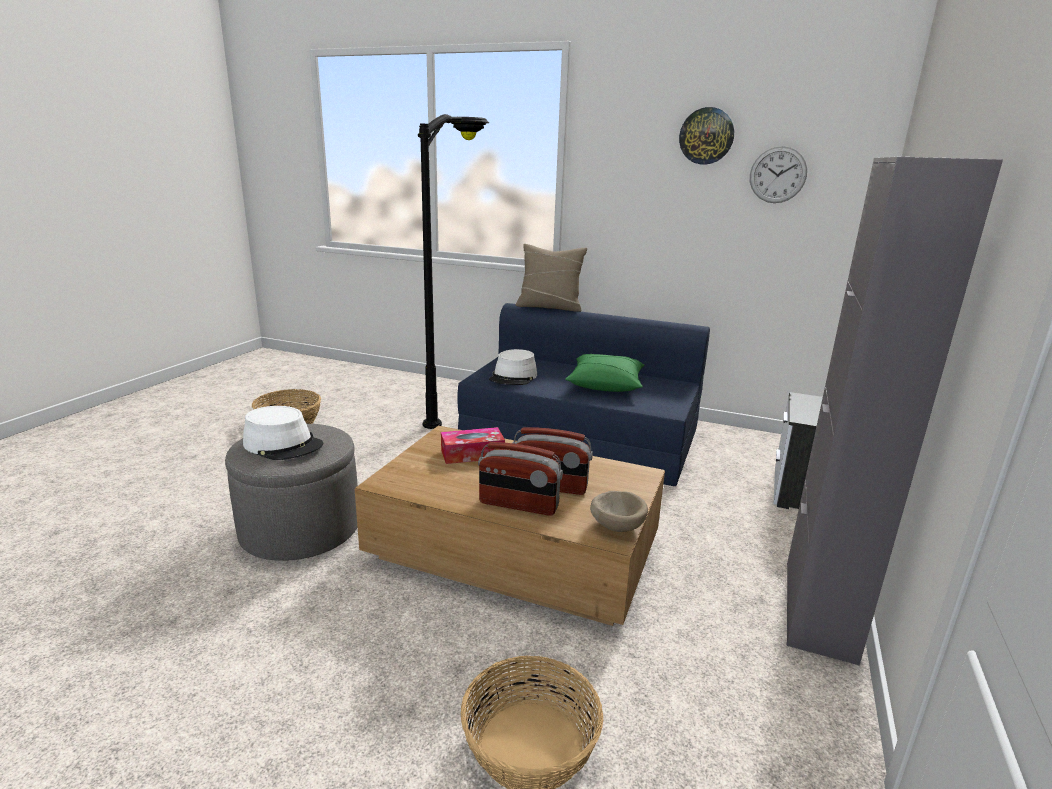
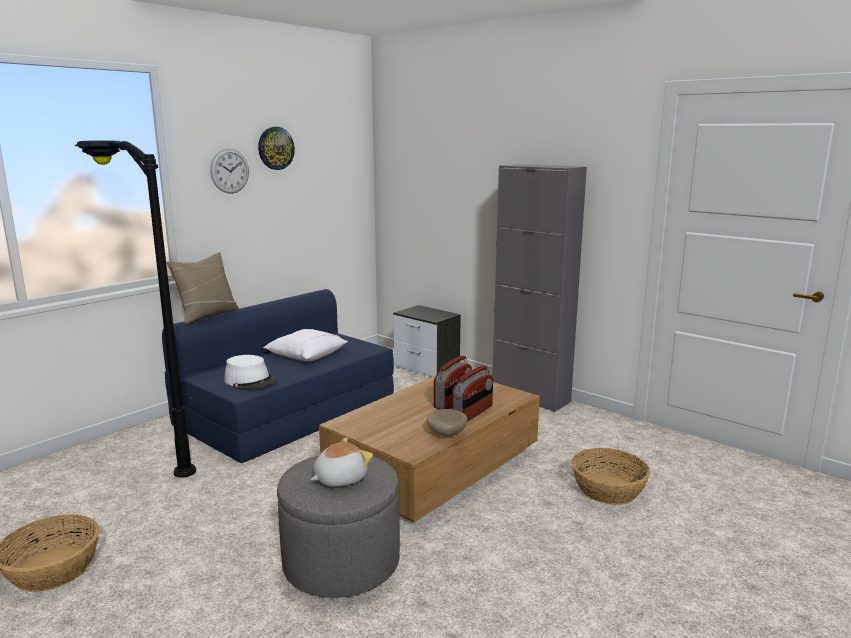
camera: 70 degrees left, 5 degrees down
white hat [243,406,323,460] -> plush toy [311,437,373,487]
tissue box [441,427,505,464] -> none
green pillow [565,354,644,392] -> white pillow [263,329,348,361]
beige bowl [590,491,648,532] -> beige bowl moved to [427,409,467,436]
wall clock [750,146,807,203] -> wall clock moved to [210,149,249,194]

